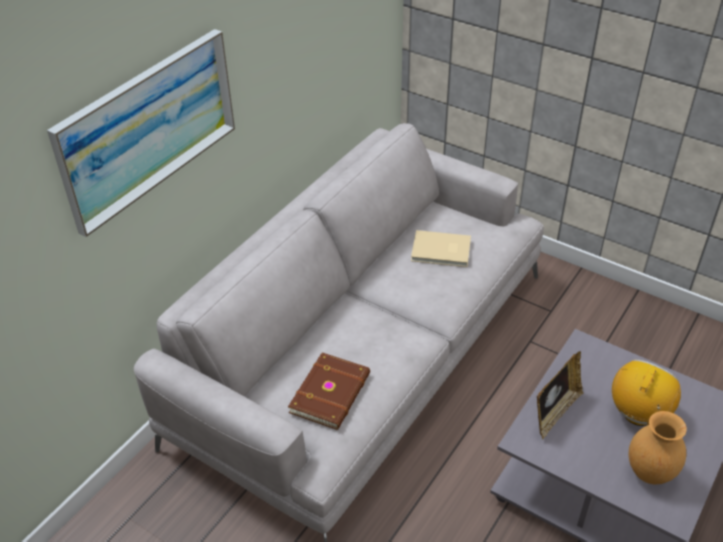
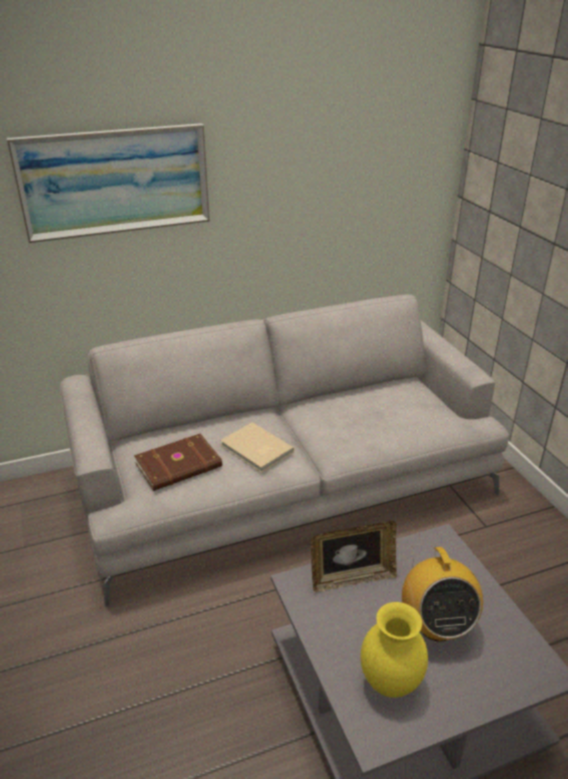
camera: 35 degrees right, 10 degrees down
beige book [411,230,471,267] -> beige book moved to [220,422,294,473]
radio [612,359,681,426] -> radio turned 105 degrees clockwise [402,547,483,641]
brown vase [629,411,687,484] -> yellow vase [360,602,428,698]

